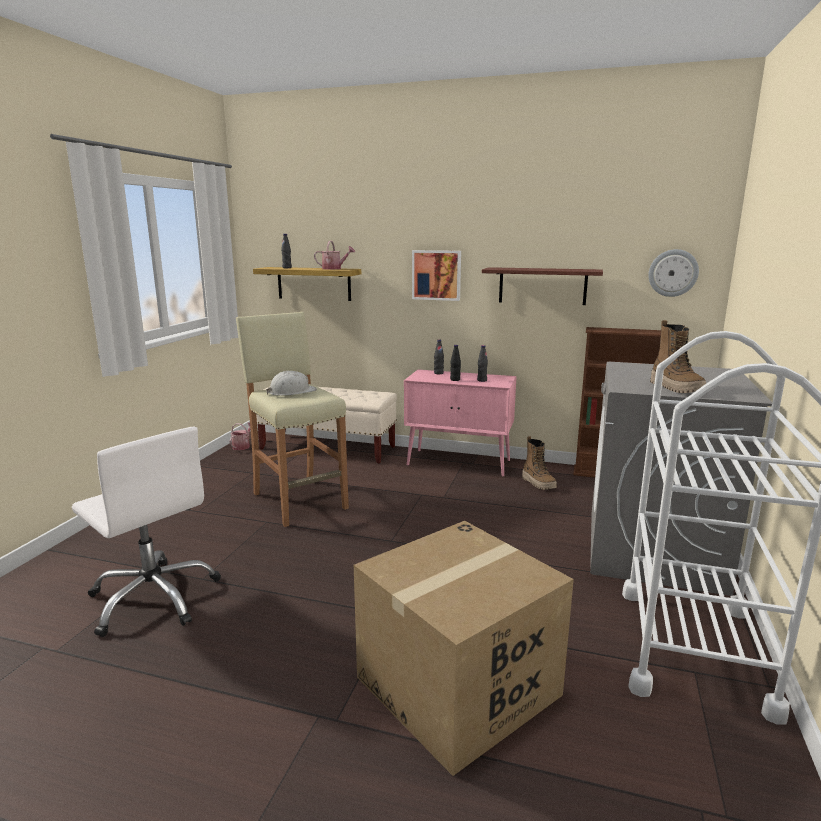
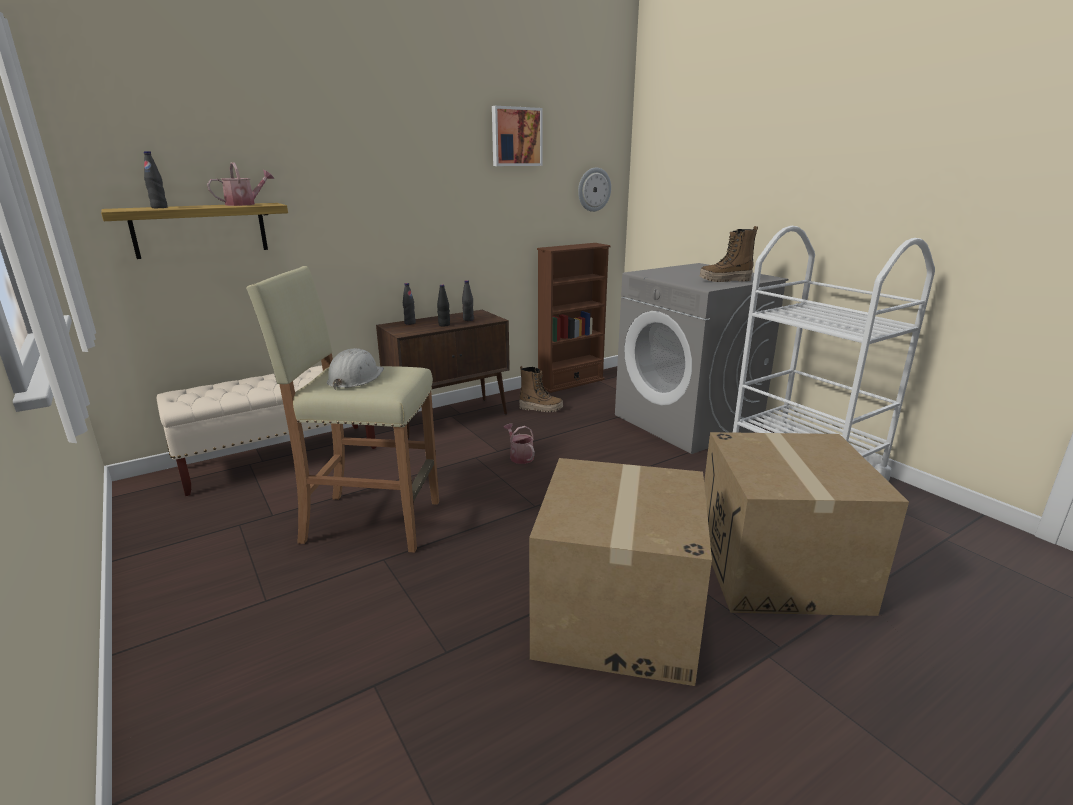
camera: 50 degrees left, 5 degrees up
white office chair [72,427,221,637] -> none
watering can [230,422,251,450] -> watering can moved to [504,423,535,464]
pink cabinet [404,369,517,477] -> brown cabinet [376,310,510,439]
picture [412,250,461,301] -> picture moved to [492,106,543,166]
shelf [482,267,603,305] -> none
boot [650,320,706,393] -> boot turned 150 degrees clockwise [699,226,758,282]
none -> cardboard box [529,458,712,686]

